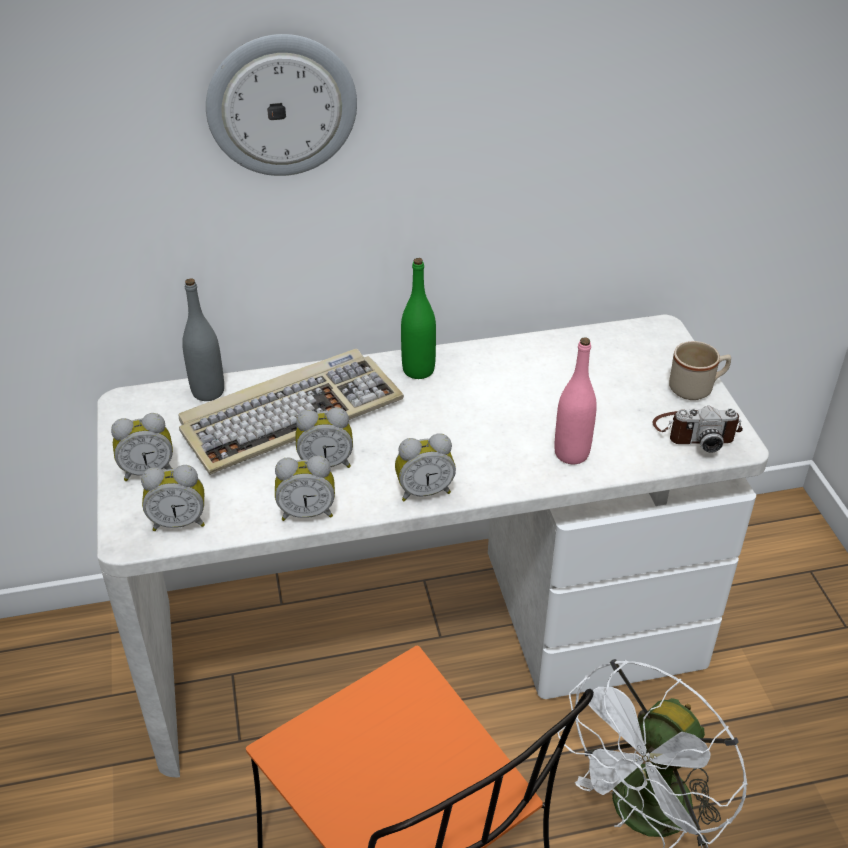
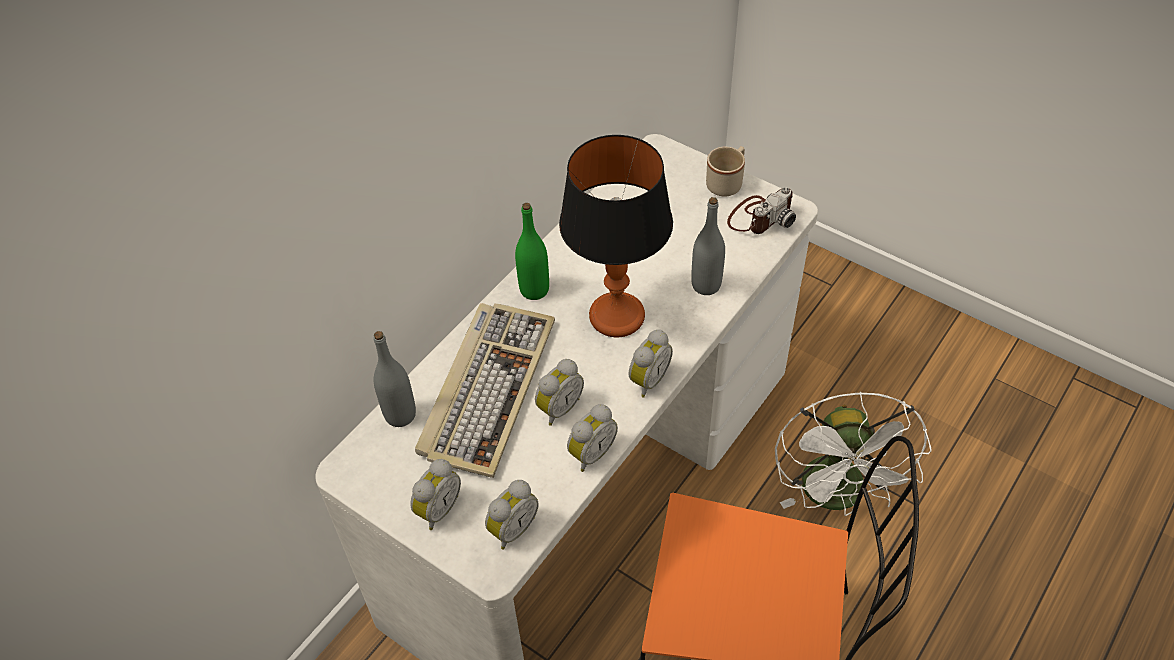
camera: 40 degrees left, 10 degrees up
wall clock [206,34,357,176] -> none
pink bottle [554,338,597,464] -> grey bottle [691,197,725,295]
none -> table lamp [559,135,673,337]

